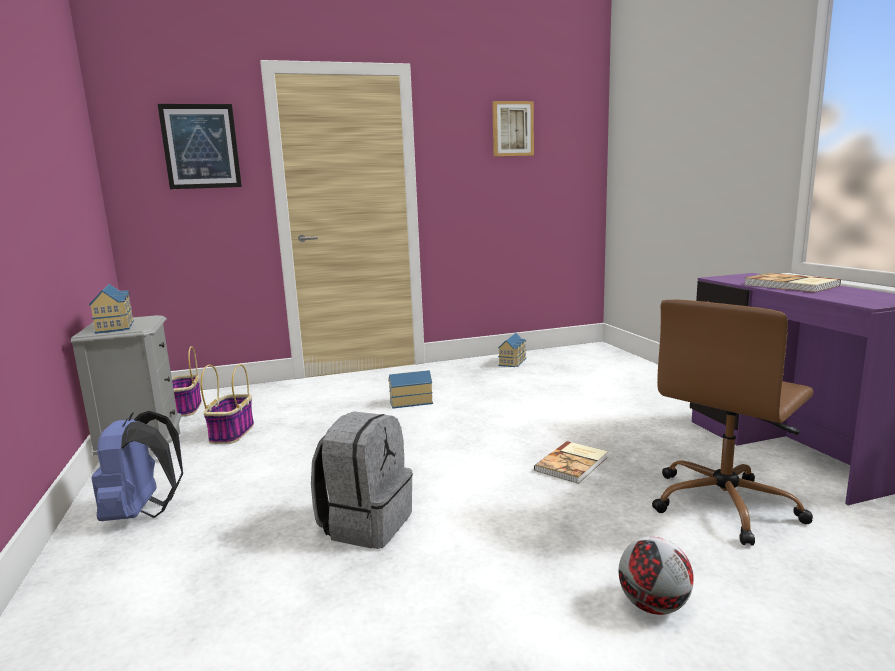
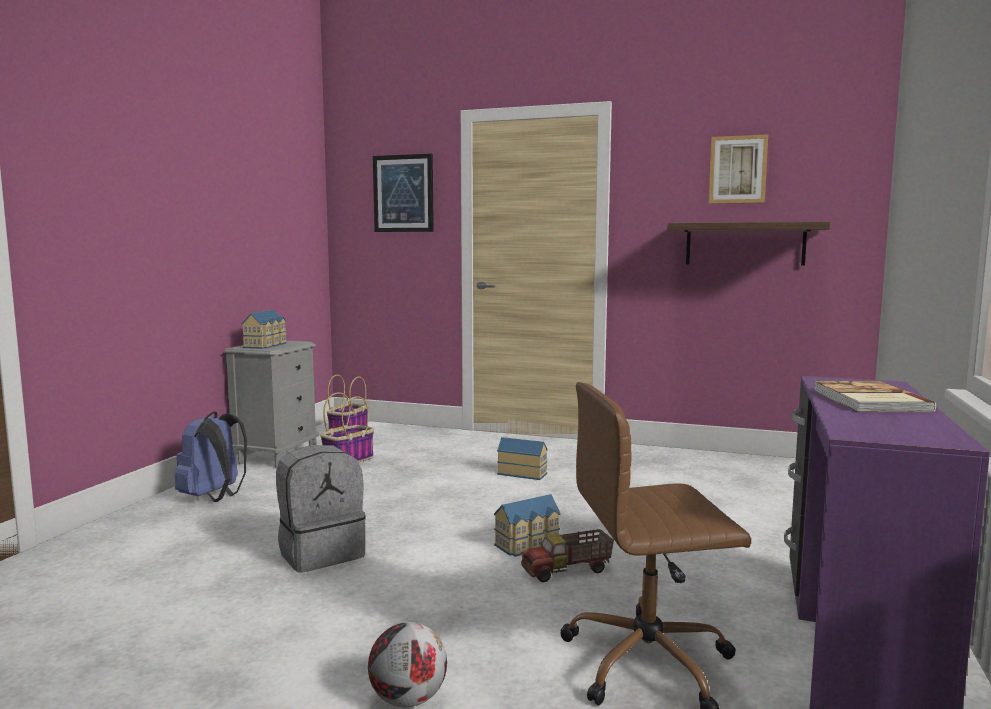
camera: 35 degrees right, 5 degrees down
toy house [498,333,526,367] -> toy house moved to [494,494,560,557]
book [534,441,608,484] -> toy truck [521,529,614,582]
none -> shelf [667,222,830,266]

